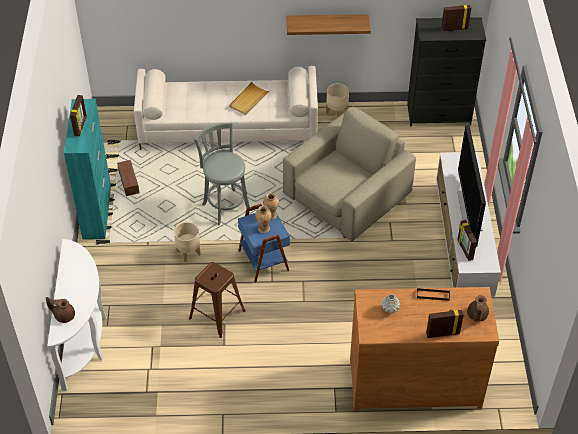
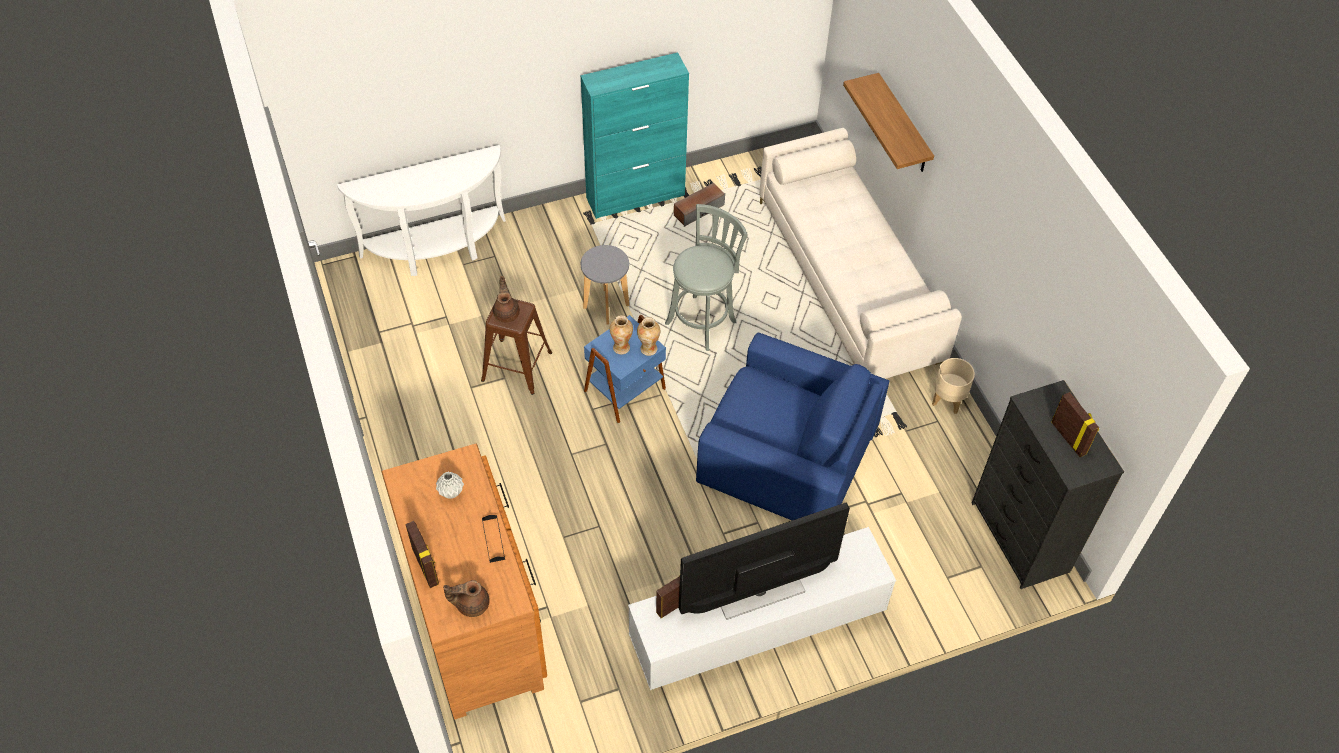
camera: 70 degrees right, 5 degrees up
brown teapot [46,297,75,323] -> brown teapot moved to [493,276,520,323]
picture frame [70,95,87,137] -> none
beige planter [174,222,200,262] -> grey stool [581,245,629,325]
beige tray [229,82,270,115] -> none
beige armchair [283,107,416,241] -> blue armchair [696,333,889,520]
shelf [286,14,371,35] -> shelf moved to [843,73,934,172]

